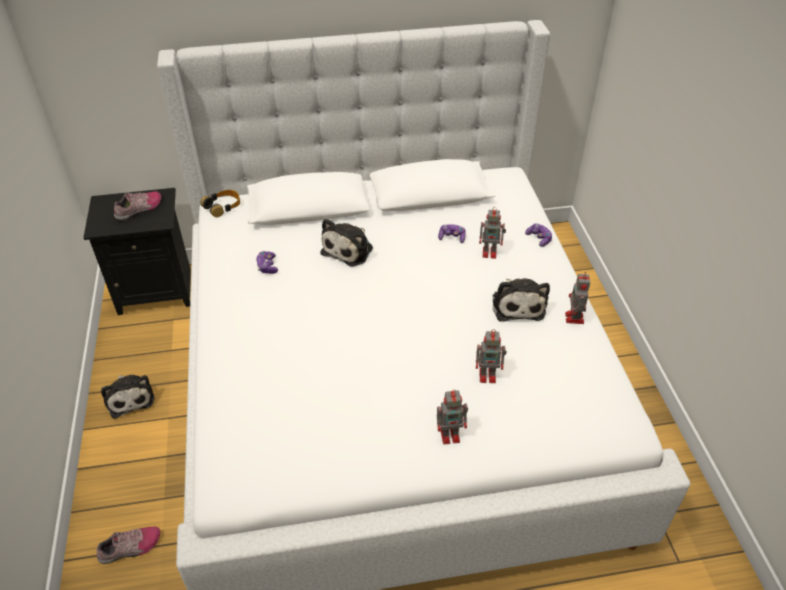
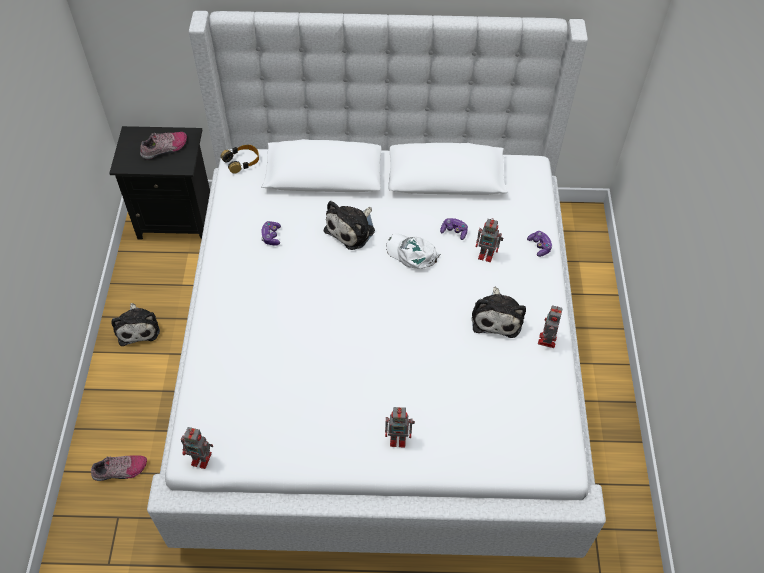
camera: 10 degrees right, 10 degrees up
toy robot [476,329,507,383] -> toy robot moved to [181,427,213,469]
none -> white cap [386,234,441,269]

